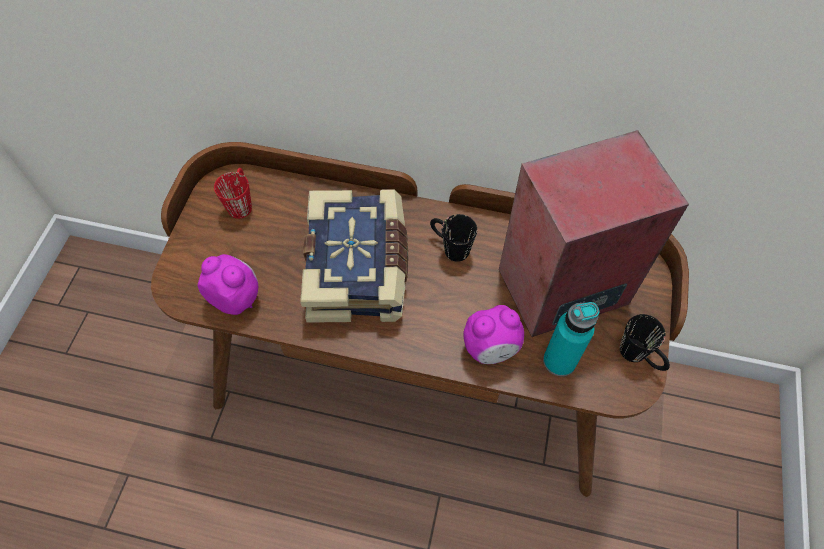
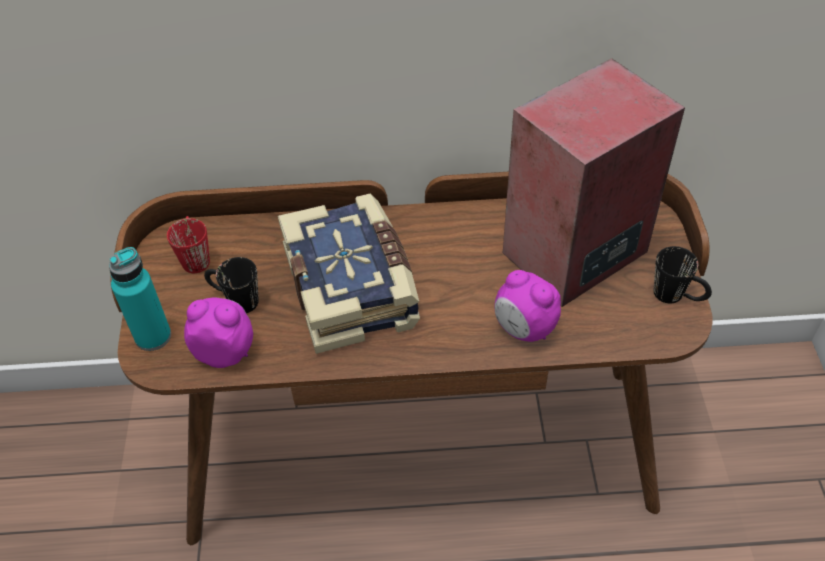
camera: 15 degrees left, 10 degrees down
black mug [430,214,477,262] -> black mug moved to [204,257,259,313]
alarm clock [463,305,524,364] -> alarm clock turned 75 degrees clockwise [495,270,561,342]
turquoise bottle [543,302,599,376] -> turquoise bottle moved to [109,247,171,351]

